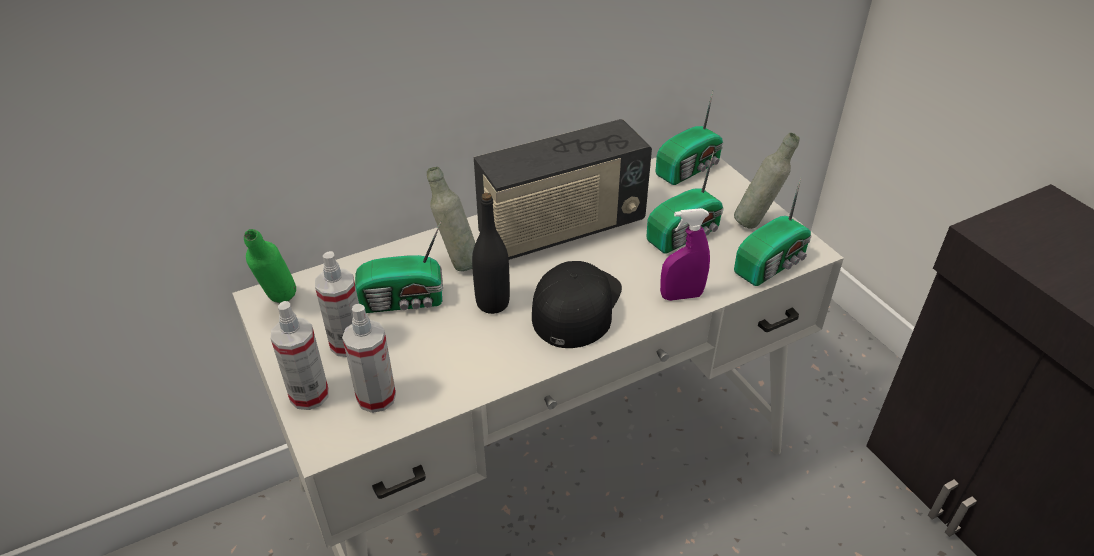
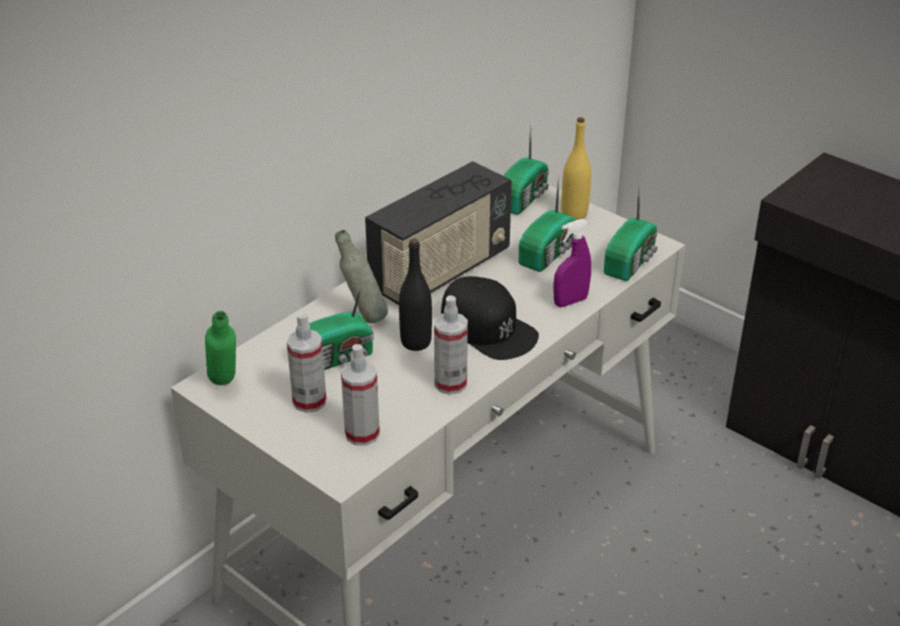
camera: 20 degrees left, 5 degrees down
spray bottle [271,301,328,410] -> spray bottle moved to [434,295,468,395]
black cap [532,261,622,348] -> black cap turned 135 degrees clockwise [441,276,539,360]
grey bottle [734,133,800,229] -> none
none -> yellow bottle [561,117,591,220]

